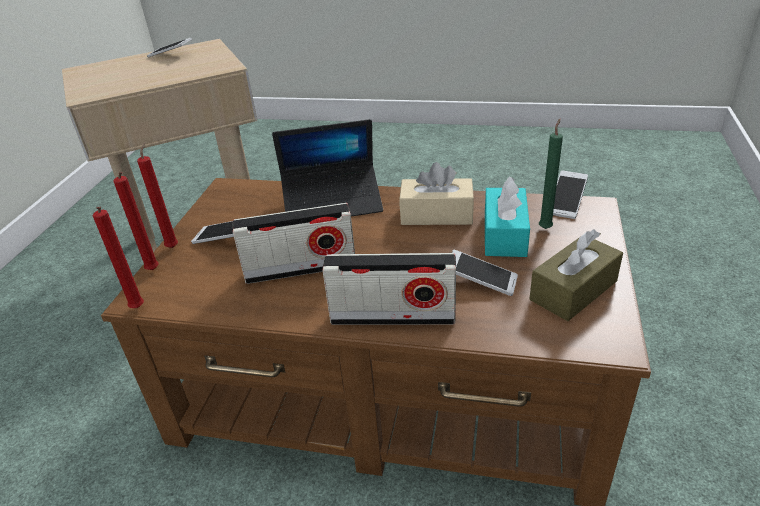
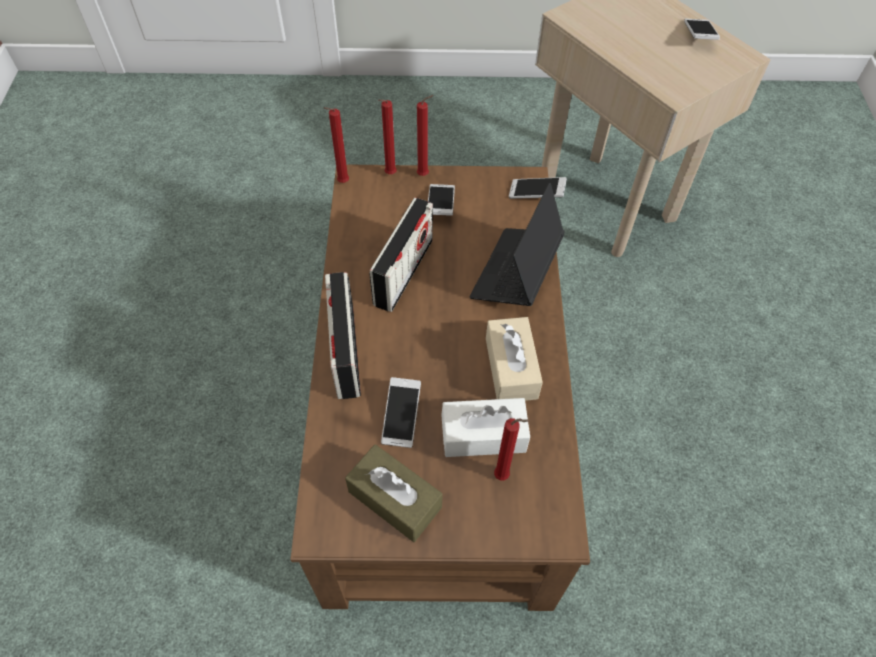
camera: 75 degrees right, 20 degrees up
radio [232,203,355,284] -> radio turned 135 degrees counterclockwise [369,198,433,312]
laptop [272,119,383,216] -> laptop turned 45 degrees clockwise [470,183,565,306]
turquoise tissue box [485,176,530,257] -> white tissue box [441,398,530,457]
green candle [539,119,563,229] -> red candle [494,418,529,480]
phone [553,171,588,219] -> phone moved to [509,177,567,199]

